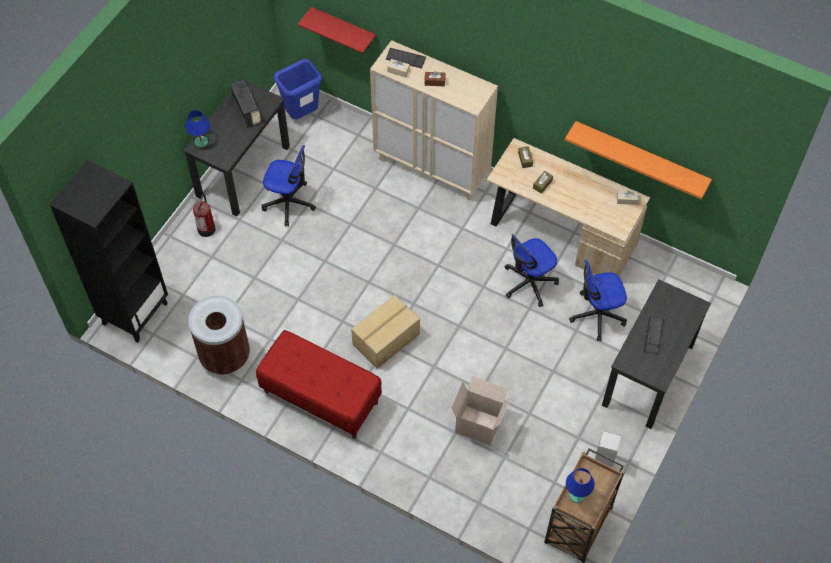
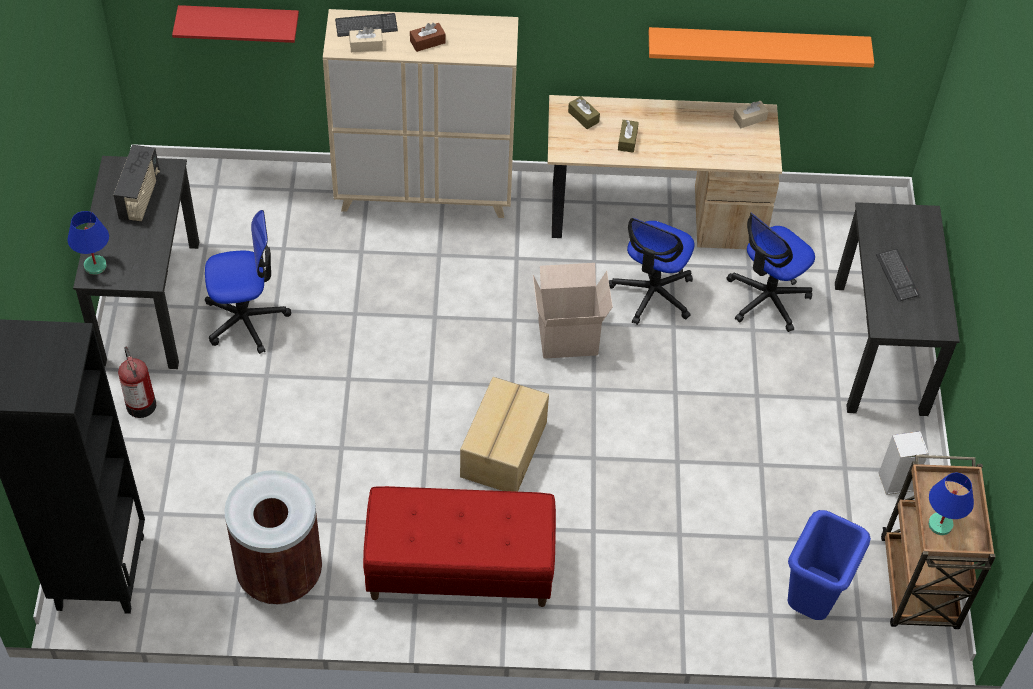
camera: 30 degrees left, 5 degrees down
radio [230,80,261,128] -> radio turned 60 degrees clockwise [113,145,160,222]
blue trash can [274,59,322,119] -> blue trash can moved to [787,510,871,620]
cardboard box [451,376,510,446] -> cardboard box moved to [533,263,613,359]

